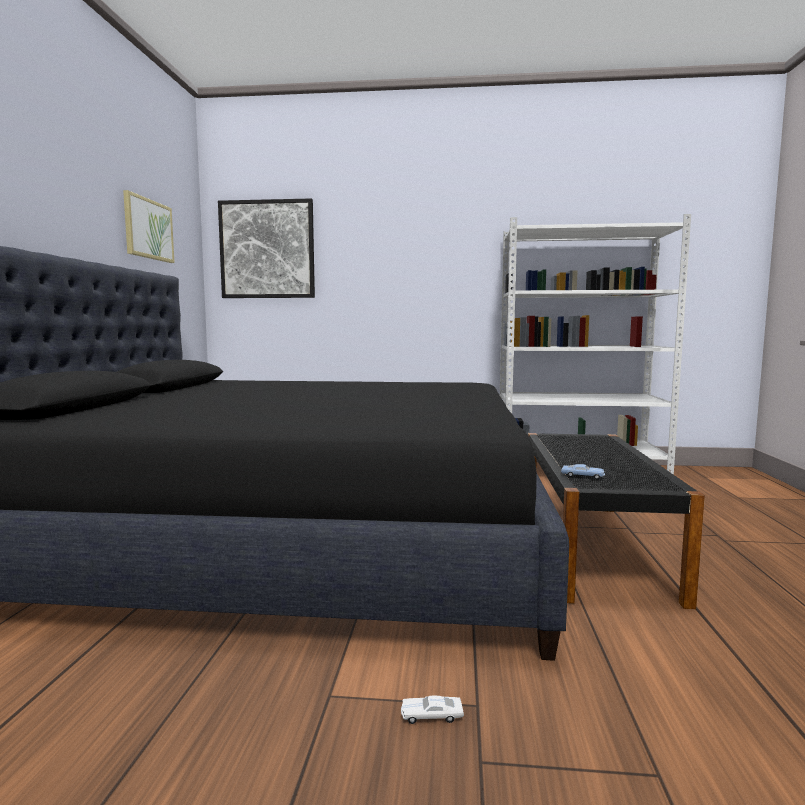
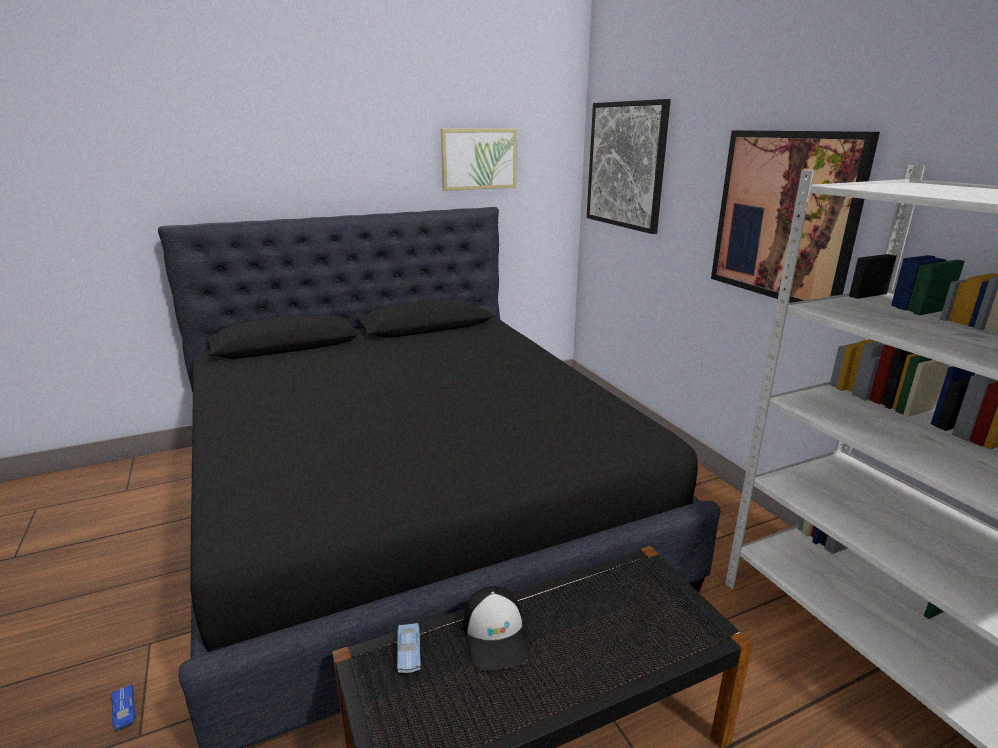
camera: 60 degrees right, 15 degrees up
white toy car [401,696,464,724] -> blue toy car [111,685,136,730]
none -> cap [463,586,531,671]
none -> picture [711,130,880,303]

